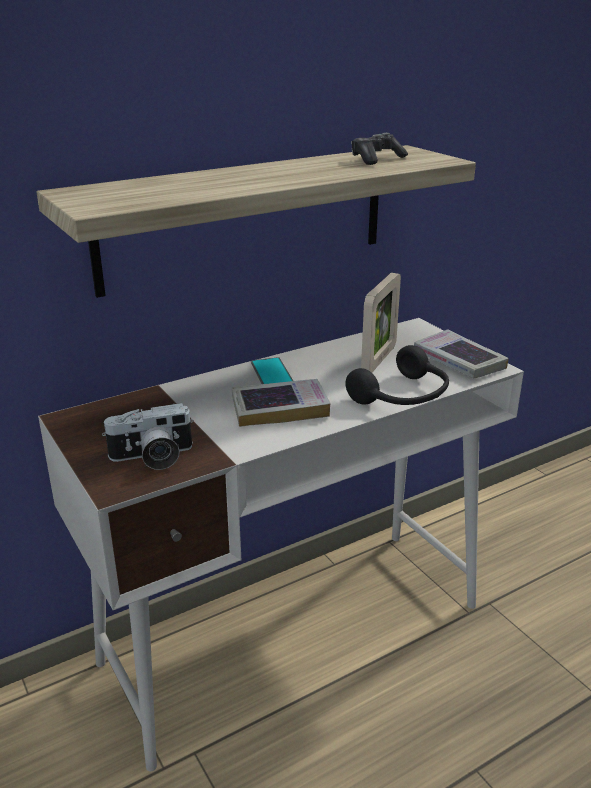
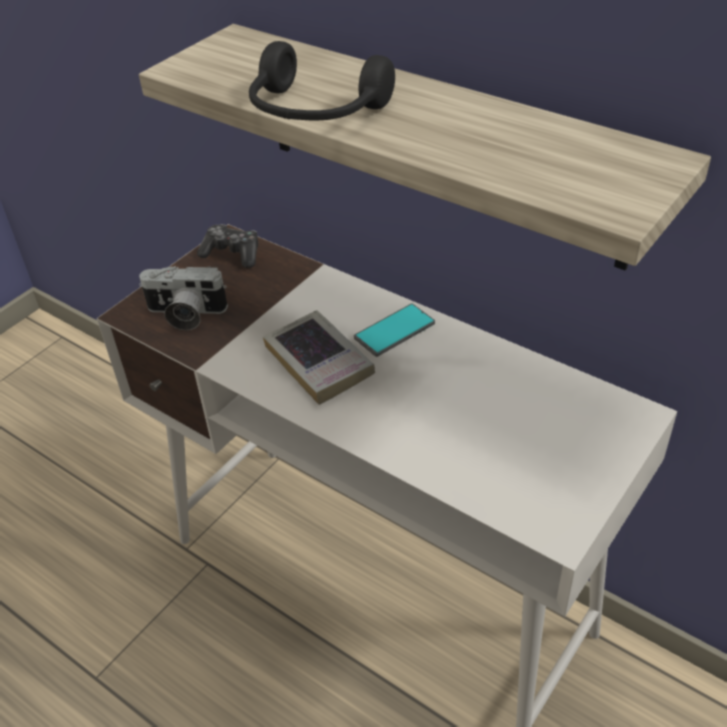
camera: 70 degrees right, 15 degrees up
camera [102,403,194,470] -> camera turned 45 degrees counterclockwise [139,266,228,330]
black headphones [345,345,449,405] -> black headphones moved to [249,41,395,121]
game controller [351,133,408,165] -> game controller moved to [197,224,258,268]
picture frame [361,273,401,373] -> none
book [414,329,509,378] -> none

